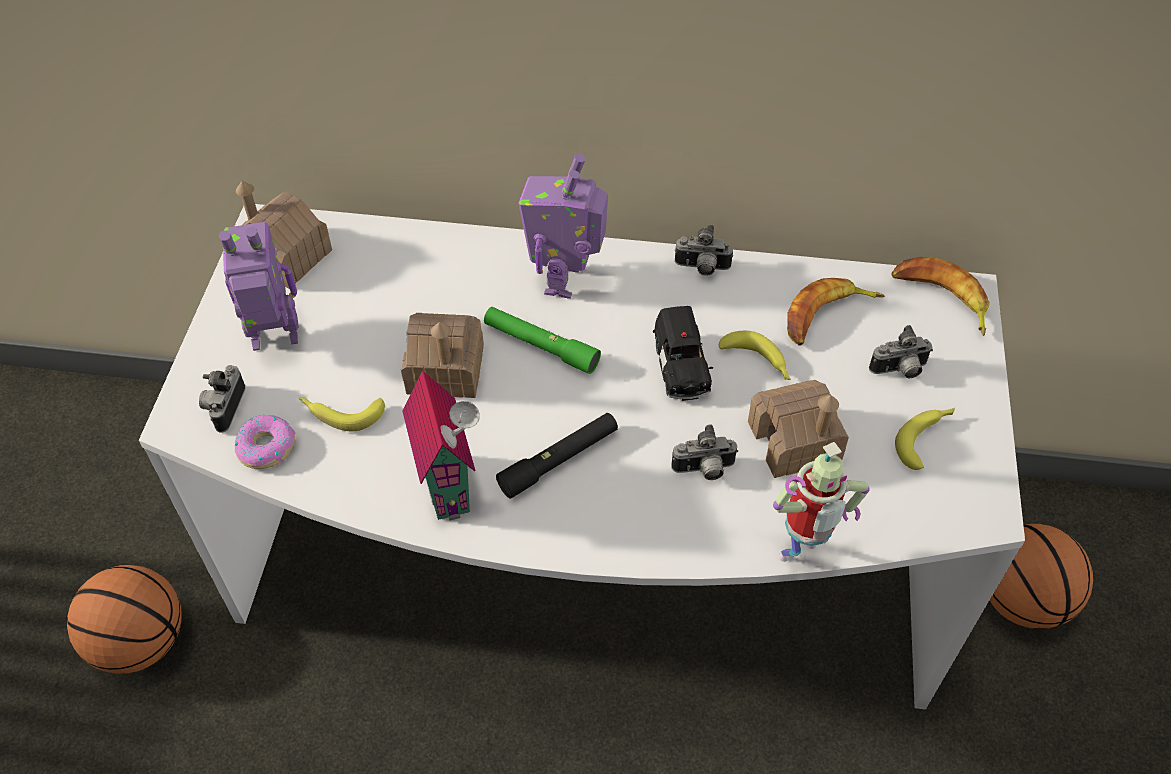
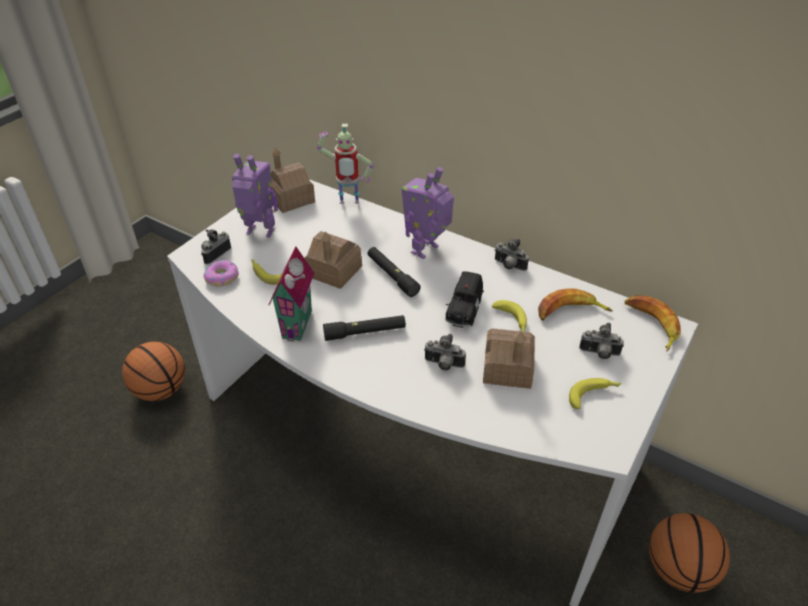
camera: 25 degrees right, 10 degrees down
green flashlight [484,307,601,374] -> black flashlight [367,247,420,297]
toy robot [773,442,870,562] -> toy robot moved to [317,124,373,204]

